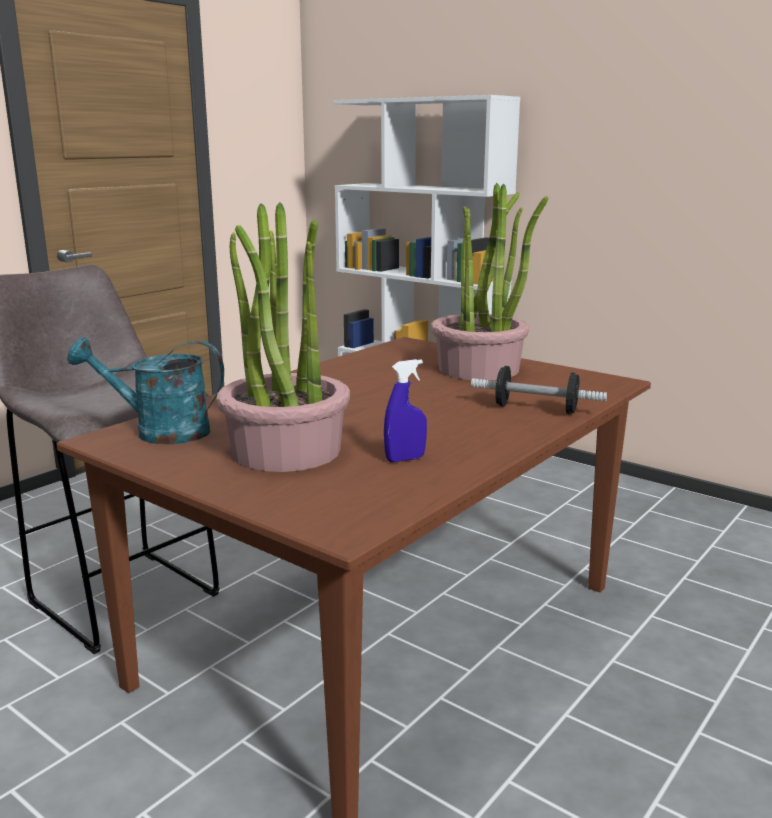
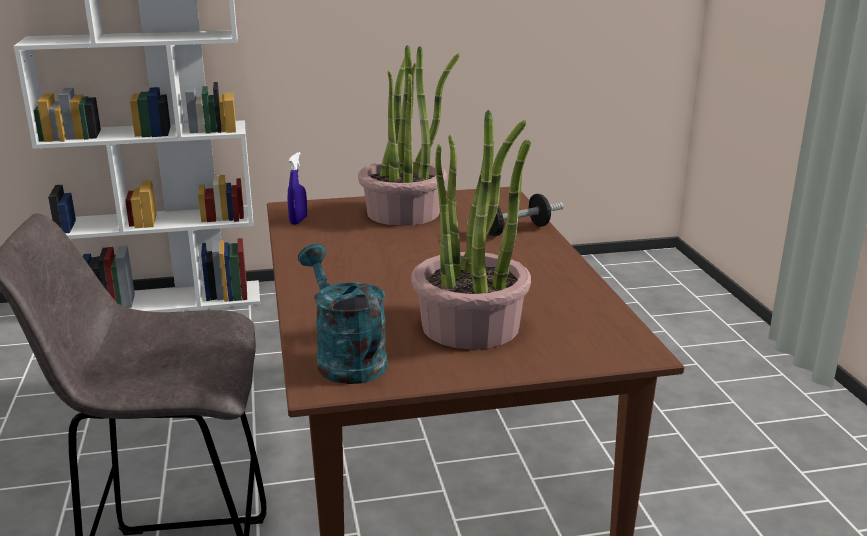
camera: 50 degrees left, 5 degrees up
turquoise watering can [67,337,224,444] -> turquoise watering can turned 105 degrees clockwise [298,243,388,384]
blue spray bottle [384,359,427,462] -> blue spray bottle moved to [288,152,307,225]

